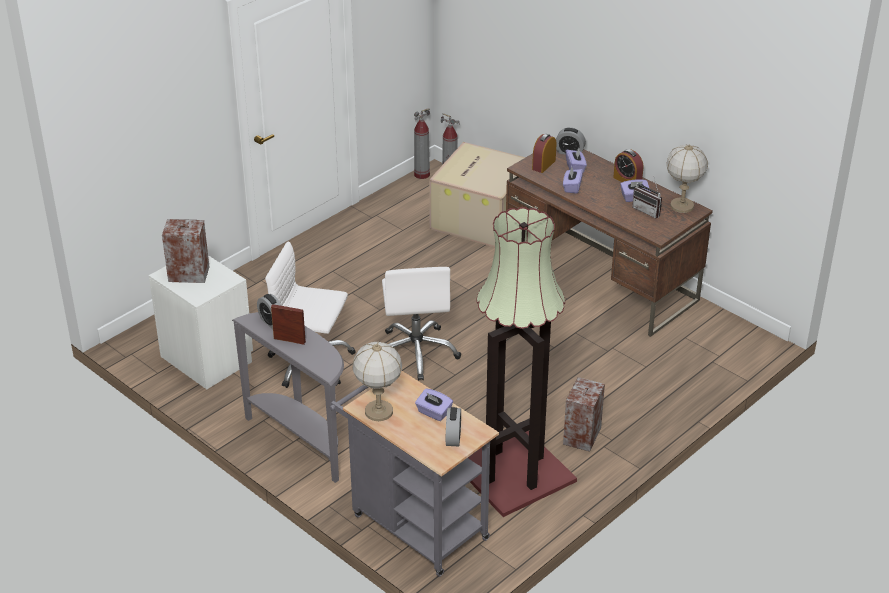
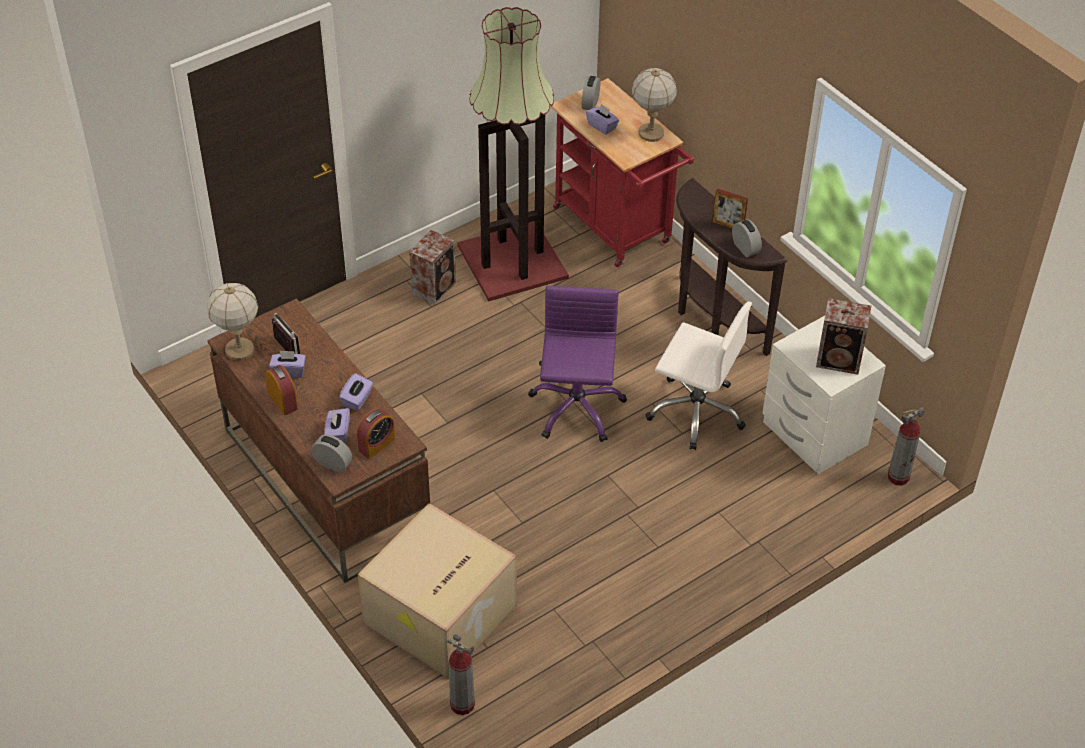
camera: 170 degrees left, 10 degrees up
grey console table [232,312,344,483] -> brown console table [676,178,788,356]
grey cart [330,370,499,577] -> red cart [550,78,694,267]
white office chair [382,267,461,381] -> purple office chair [528,286,627,442]
fire extinguisher [414,108,430,179] -> fire extinguisher moved to [888,407,925,486]

